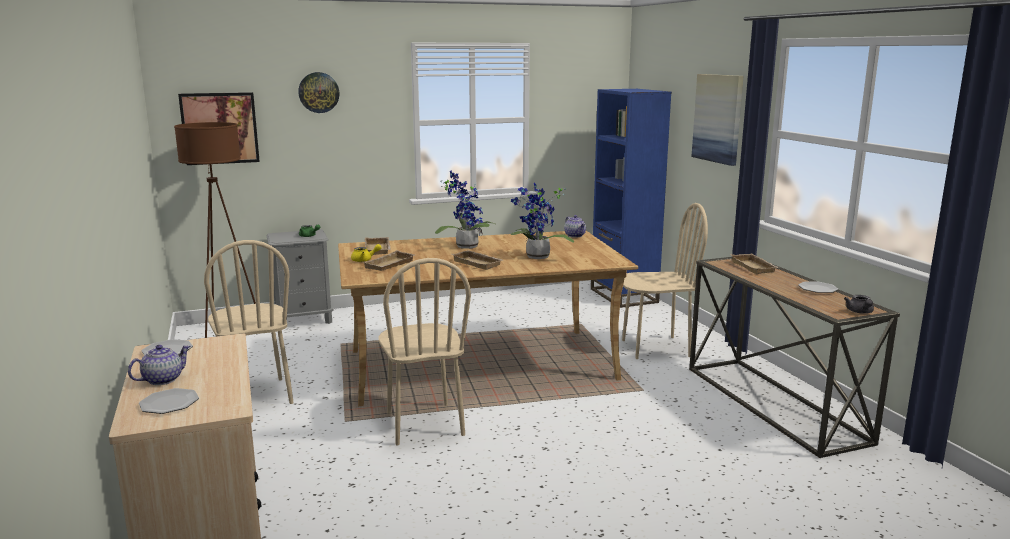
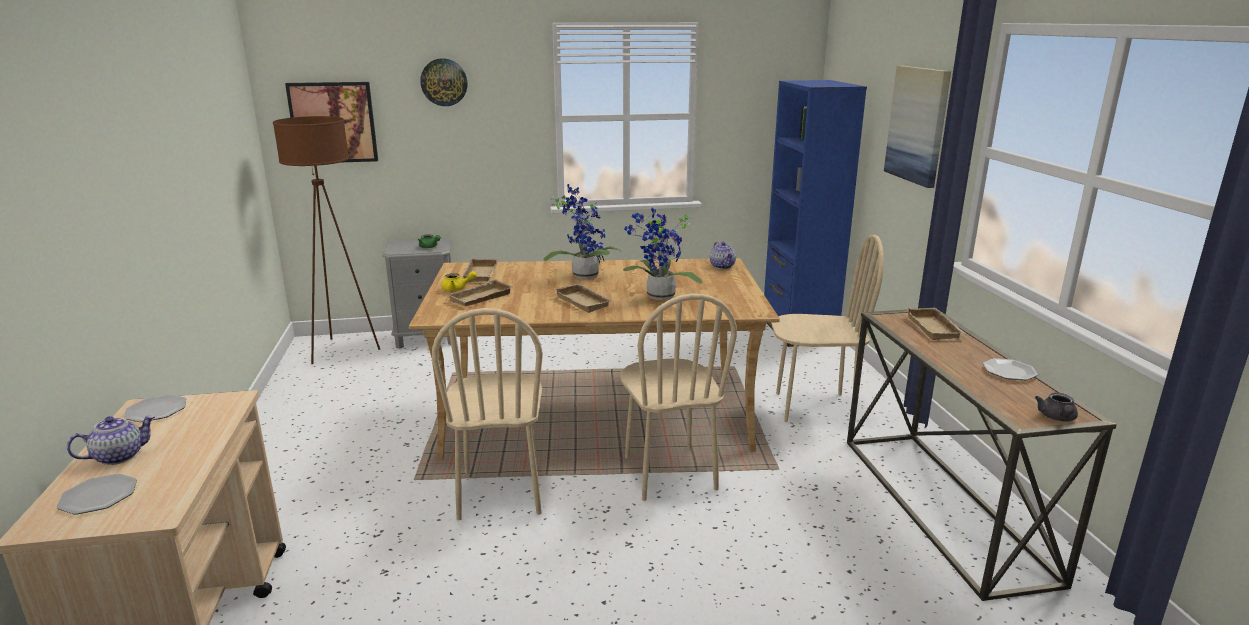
camera: 10 degrees right, 5 degrees up
beige chair [204,240,294,404] -> beige chair moved to [620,293,737,501]

